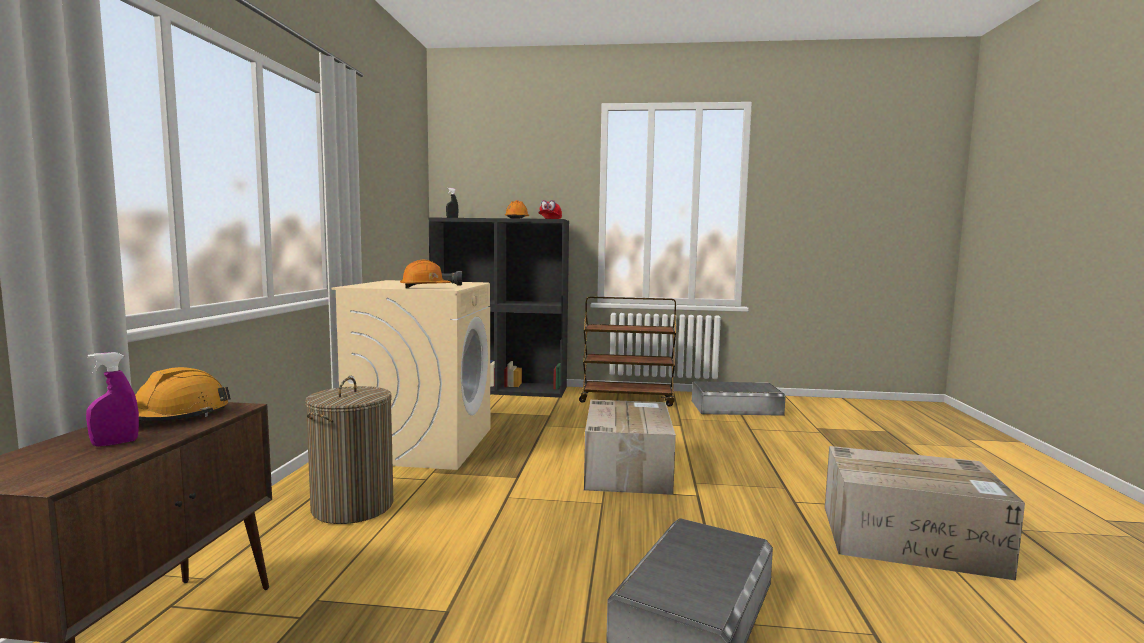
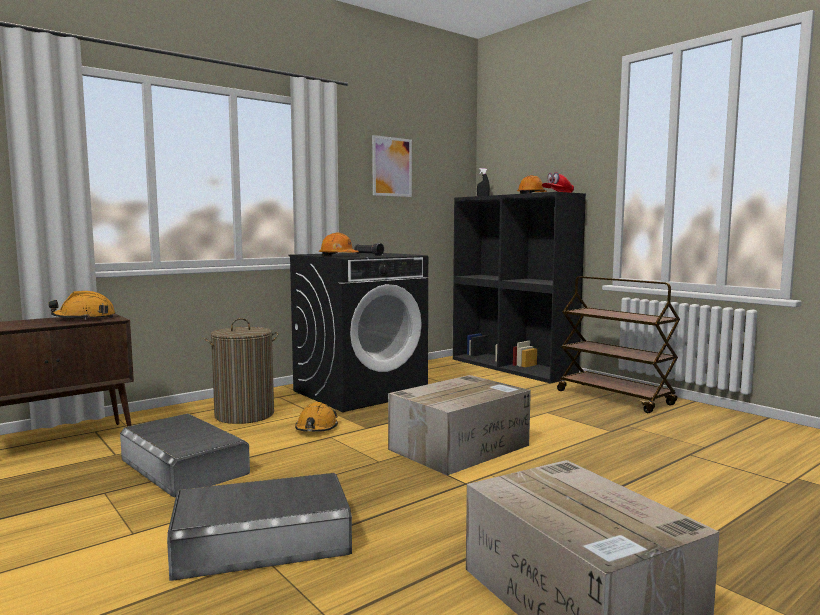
camera: 45 degrees right, 0 degrees up
purple spray bottle [86,352,139,447] -> none
beige washing machine [331,280,490,470] -> black washing machine [288,253,428,412]
grey storage box [692,381,786,416] -> grey storage box moved to [120,413,250,497]
none -> orange hard hat [295,402,338,432]
none -> picture [372,135,412,197]

